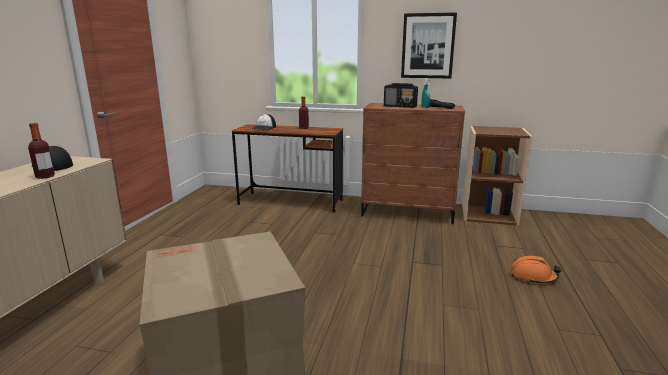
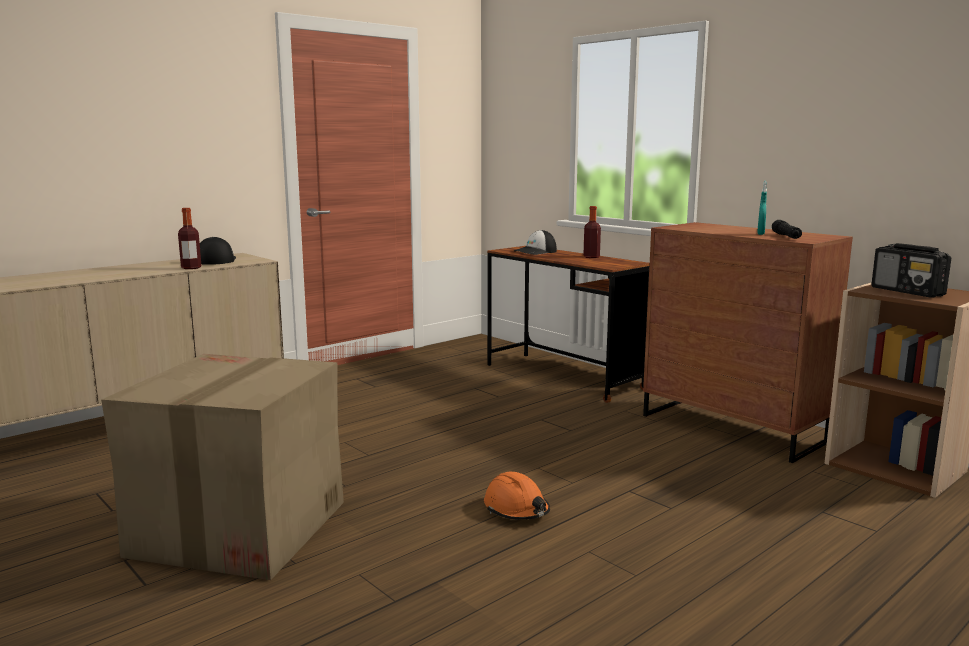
camera: 35 degrees right, 5 degrees down
radio [384,83,418,108] -> radio moved to [871,243,951,298]
picture [401,13,457,78] -> none
orange hard hat [510,256,562,284] -> orange hard hat moved to [484,472,550,520]

